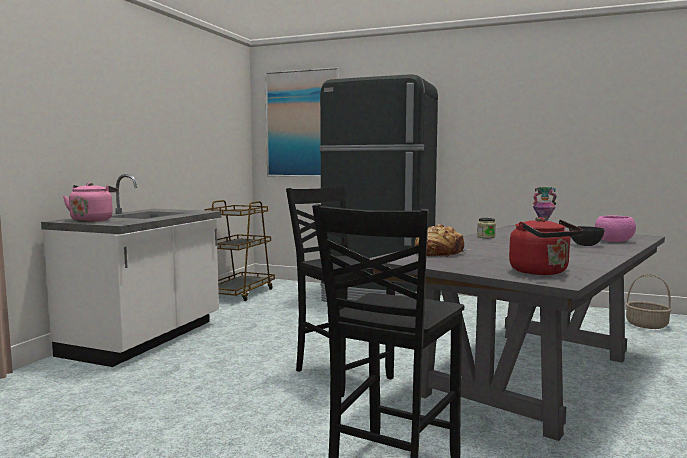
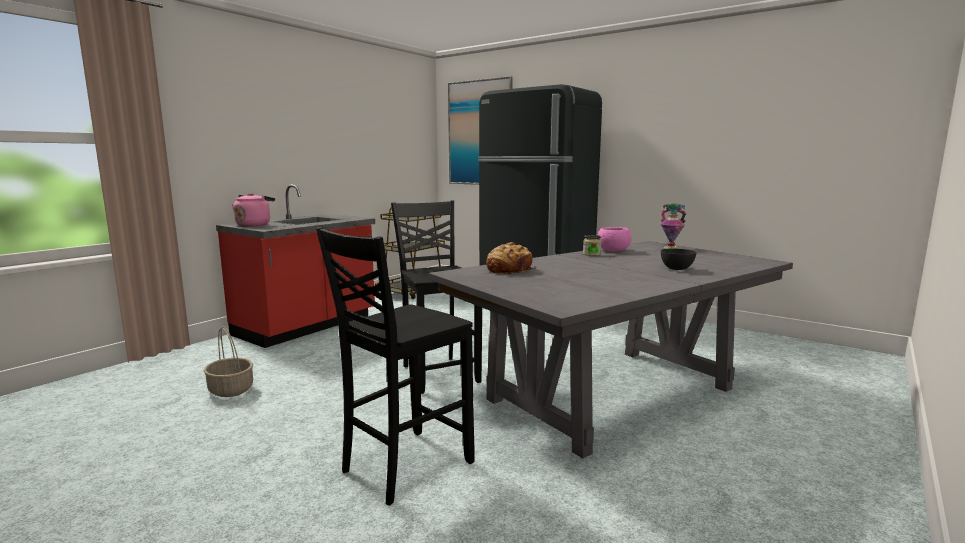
camera: 15 degrees right, 5 degrees up
white counter [41,174,221,367] -> red counter [216,184,375,348]
red kettle [509,217,583,275] -> none
pink bowl [595,215,636,242] -> pink bowl moved to [598,227,632,251]
basket [626,274,672,329] -> basket moved to [204,326,253,397]

